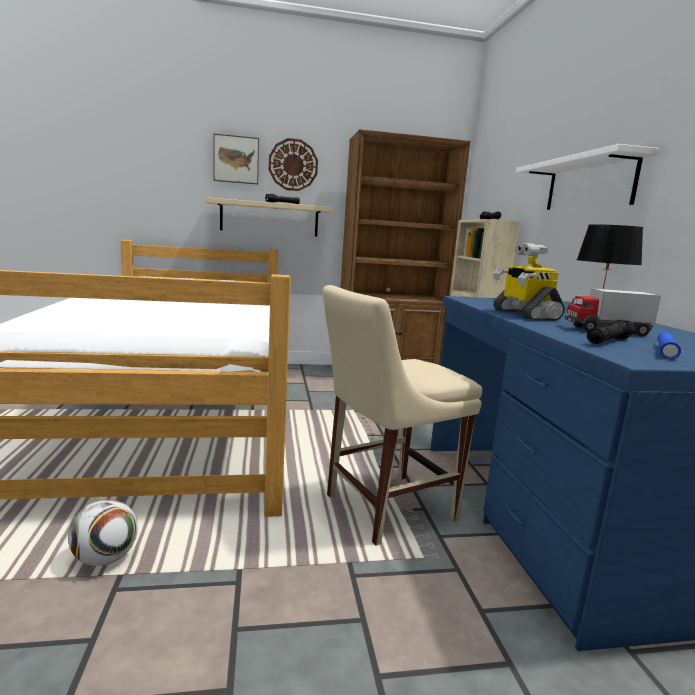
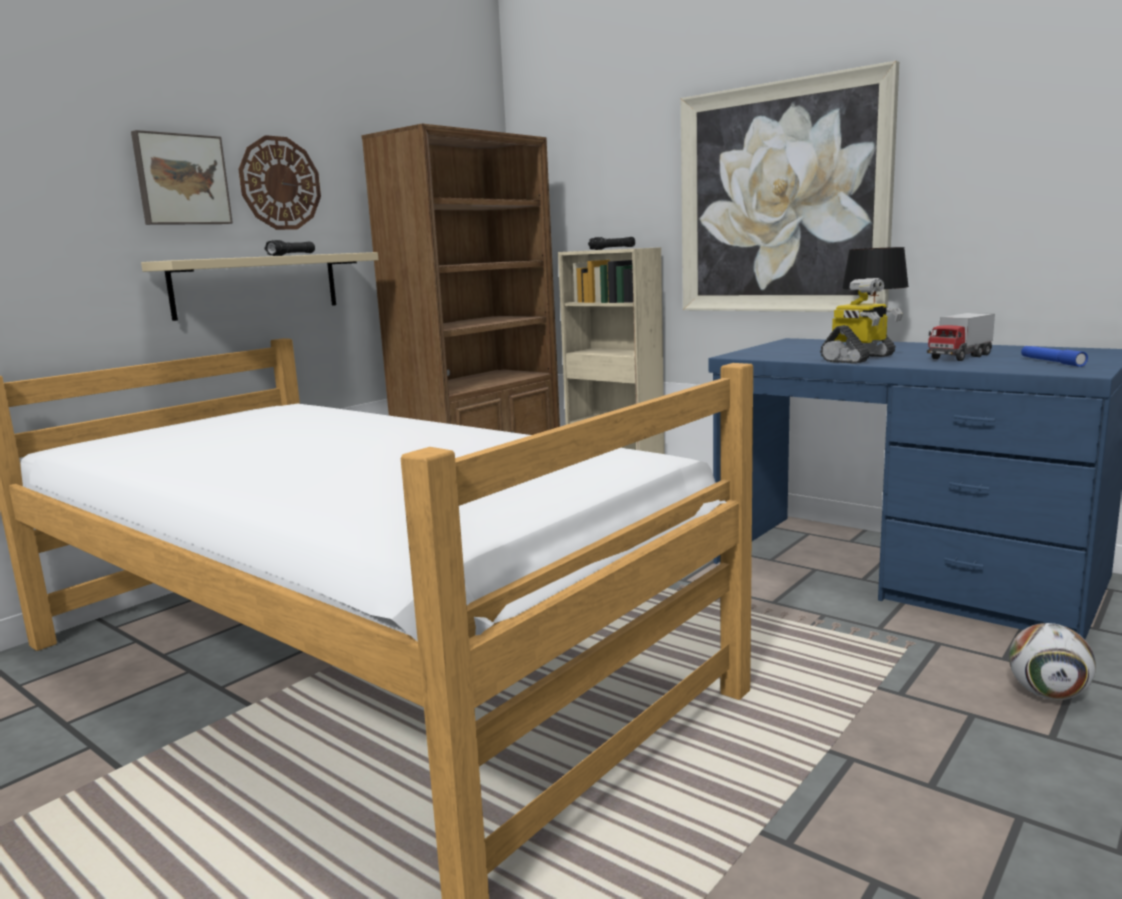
camera: 40 degrees left, 0 degrees up
football [68,499,138,566] -> football moved to [1009,623,1096,700]
beige chair [322,285,482,546] -> none
toy robot [493,243,565,321] -> toy robot turned 75 degrees counterclockwise [820,278,903,364]
white shelf [516,144,659,210] -> picture [681,61,899,312]
black flashlight [587,319,636,344] -> none

